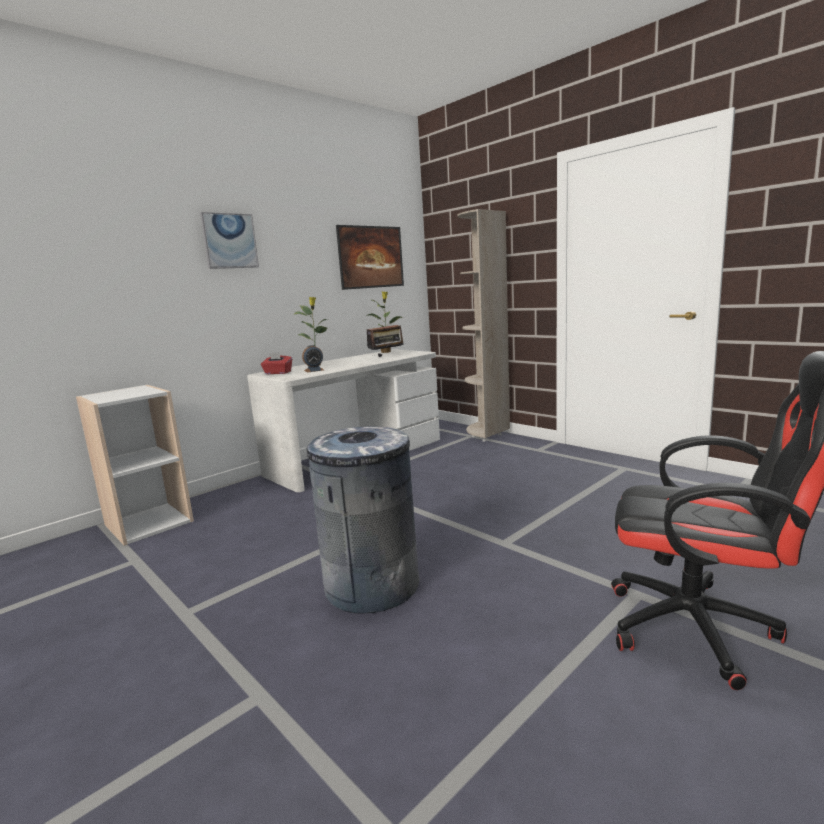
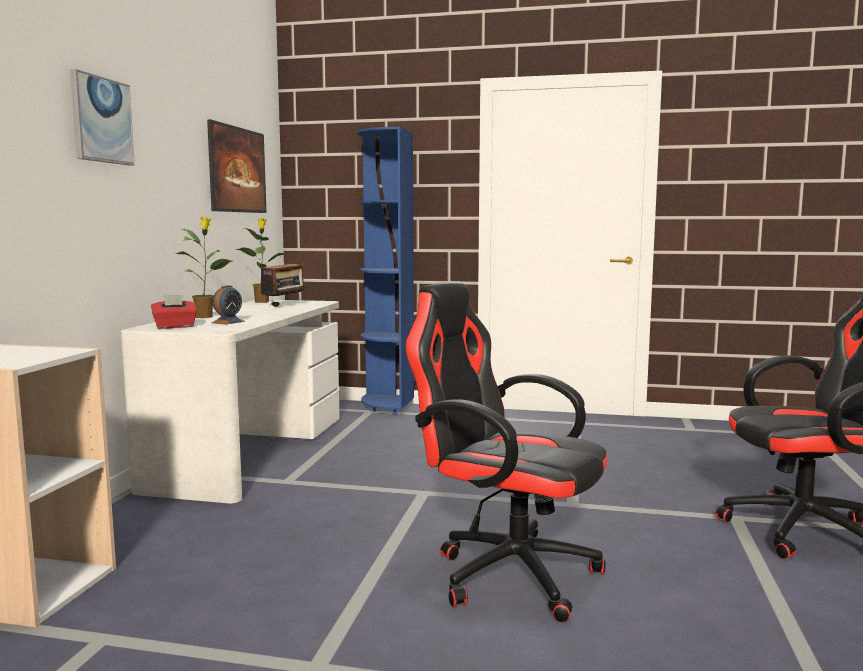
camera: 35 degrees left, 5 degrees down
grey trash can [307,426,420,613] -> black office chair [406,282,607,623]
beige bookcase [458,209,510,442] -> blue bookcase [357,127,414,415]

